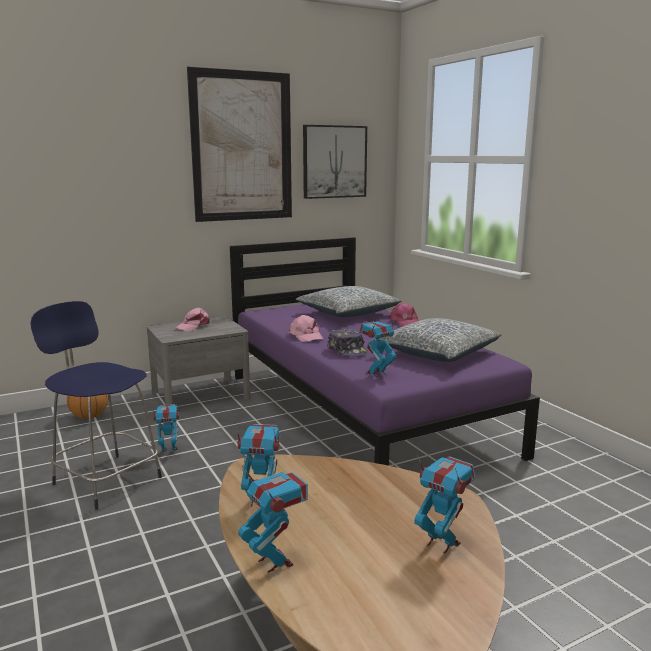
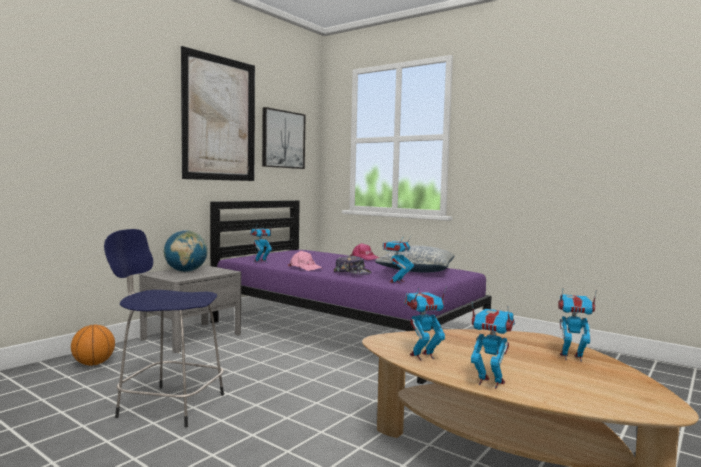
camera: 25 degrees left, 10 degrees down
toy robot [153,404,179,456] -> toy robot moved to [250,223,272,263]
pink cap [175,307,210,331] -> globe [164,230,208,272]
pillow [296,286,401,317] -> none

